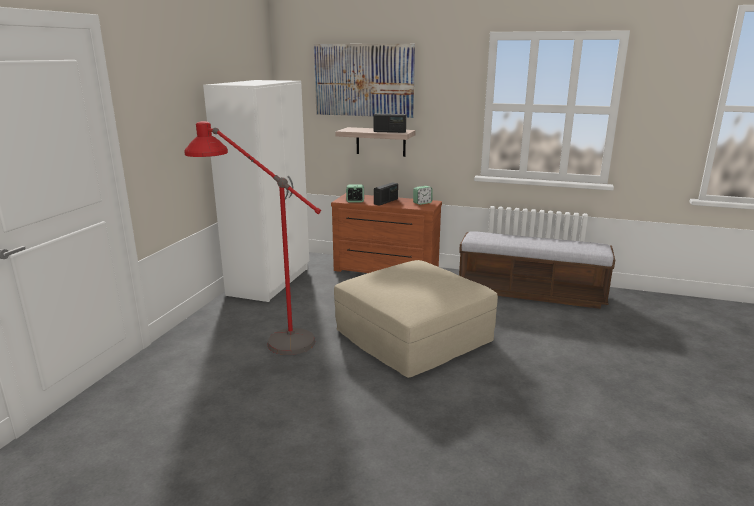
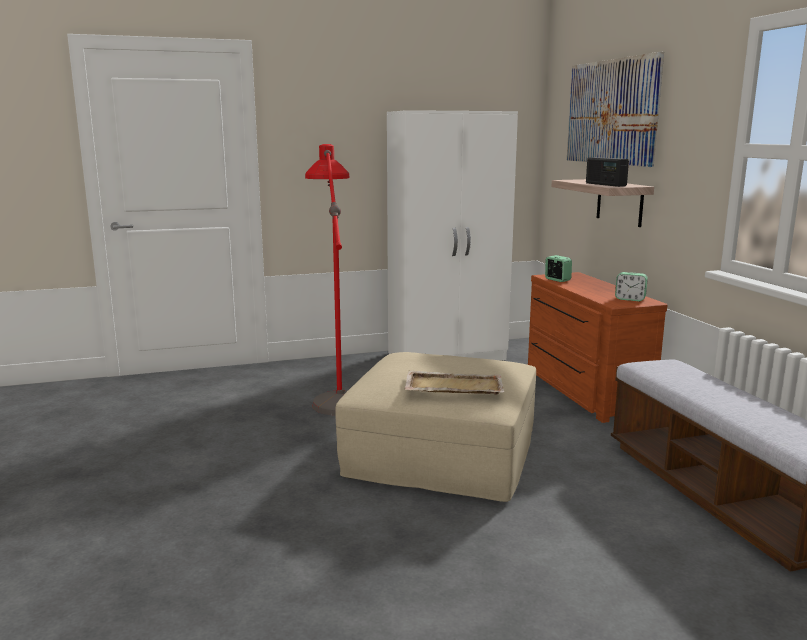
camera: 55 degrees right, 5 degrees down
radio [374,182,398,206] -> none
none -> beige tray [404,370,504,395]

